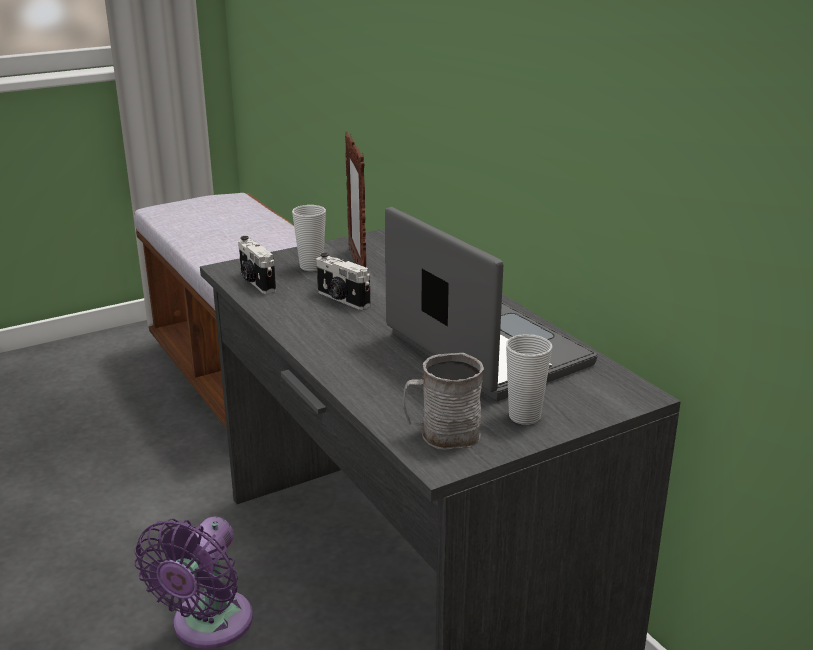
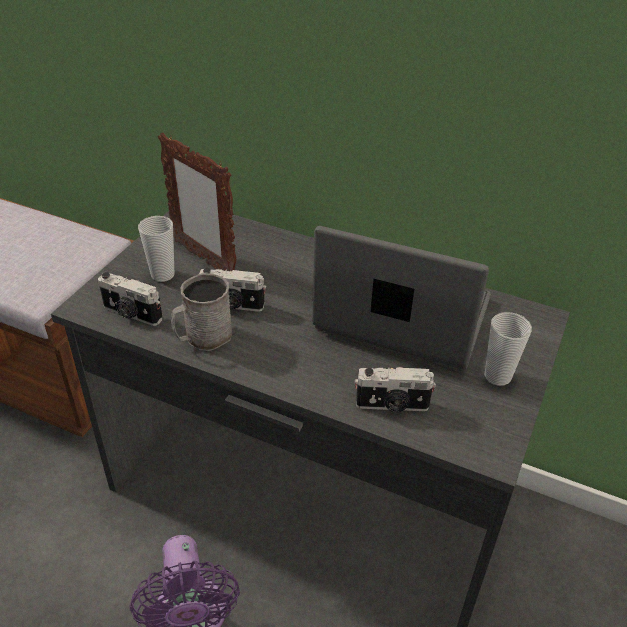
camera: 35 degrees left, 15 degrees up
grey mug [403,353,484,449] -> grey mug moved to [171,273,232,351]
none -> camera [355,367,436,412]

